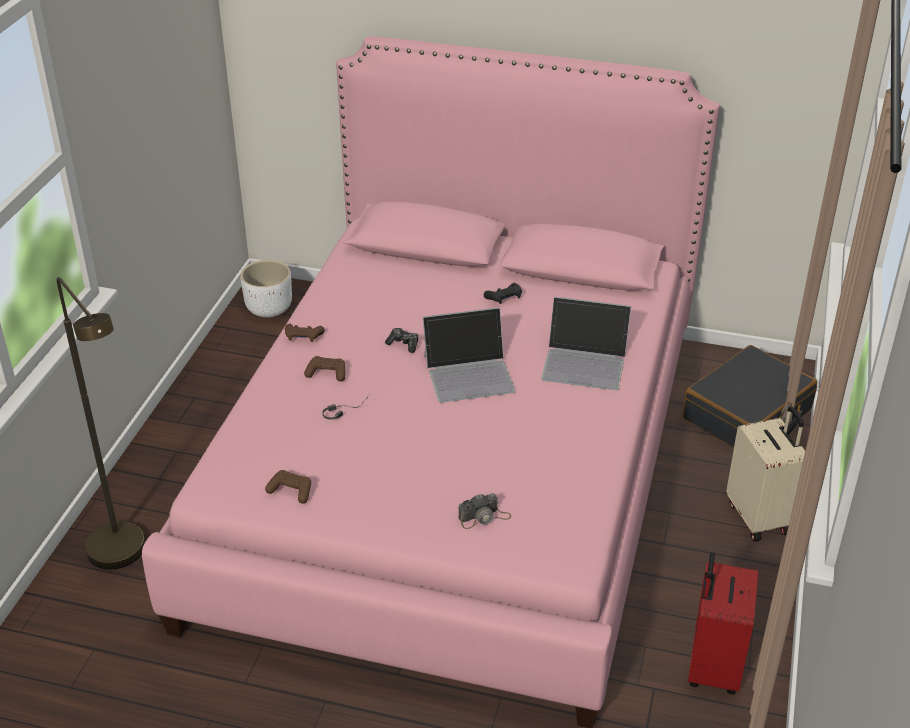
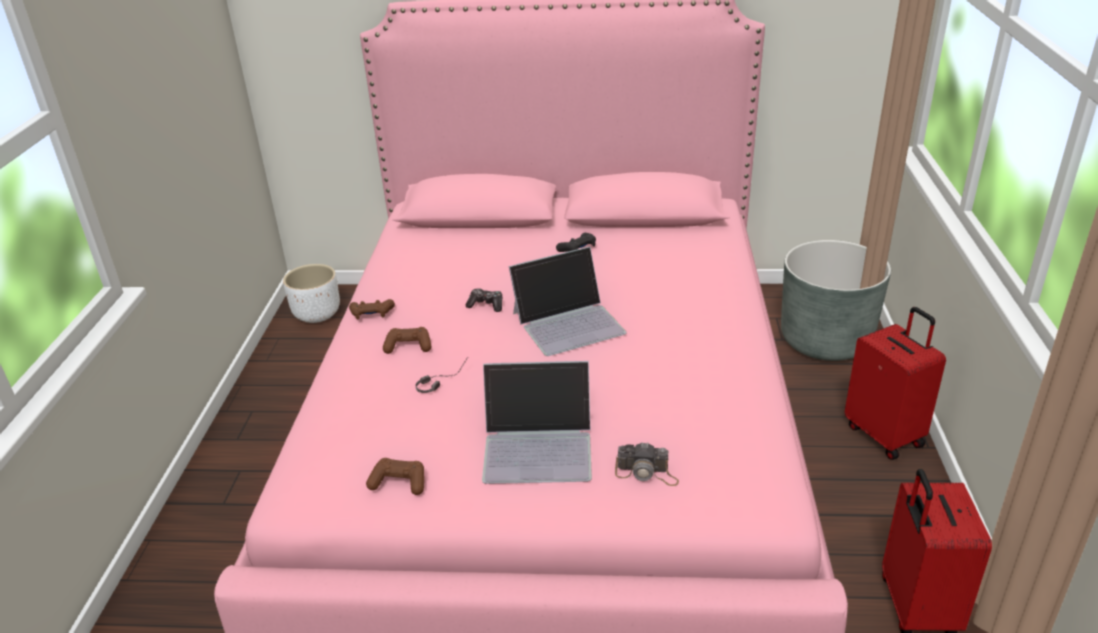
camera: 10 degrees left, 5 degrees down
brown floor lamp [57,277,145,570] -> none
camera [458,493,511,529] -> camera turned 45 degrees clockwise [615,442,679,486]
laptop [541,297,631,390] -> laptop moved to [482,361,592,484]
black suitcase [683,345,817,448] -> grey planter [781,240,891,361]
beige suitcase [727,406,805,542] -> red suitcase [845,307,946,460]

